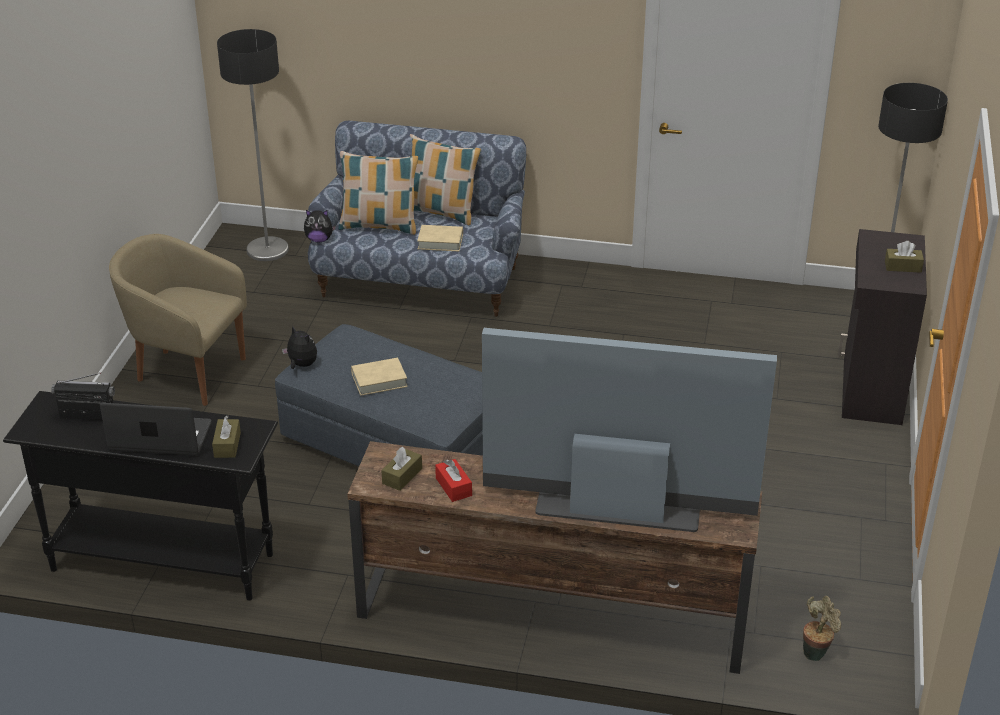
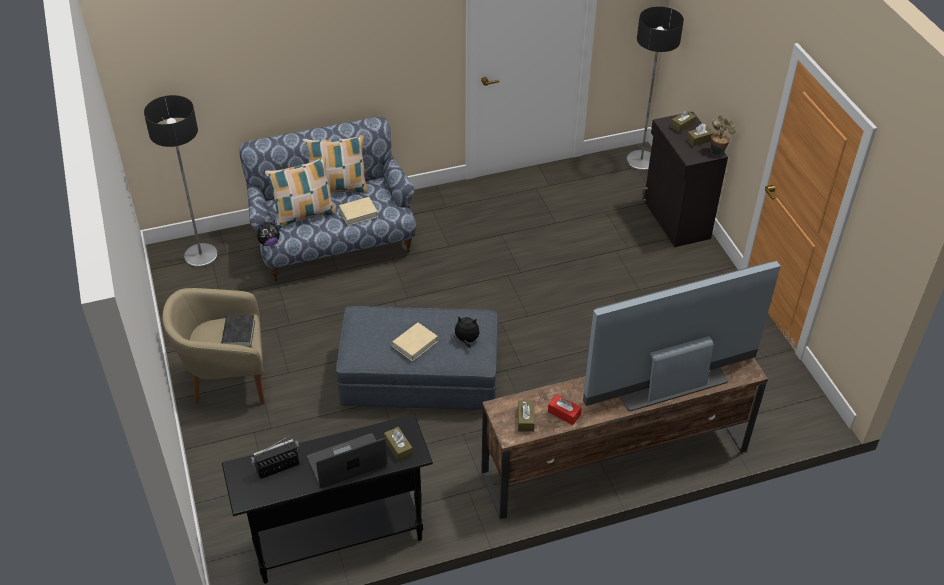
camera: 30 degrees left, 10 degrees up
plush toy [282,326,317,369] -> plush toy moved to [451,316,479,347]
potted plant [803,596,841,661] -> potted plant moved to [711,115,736,156]
none -> black book [221,315,255,347]
none -> brown tissue box [670,109,696,133]

